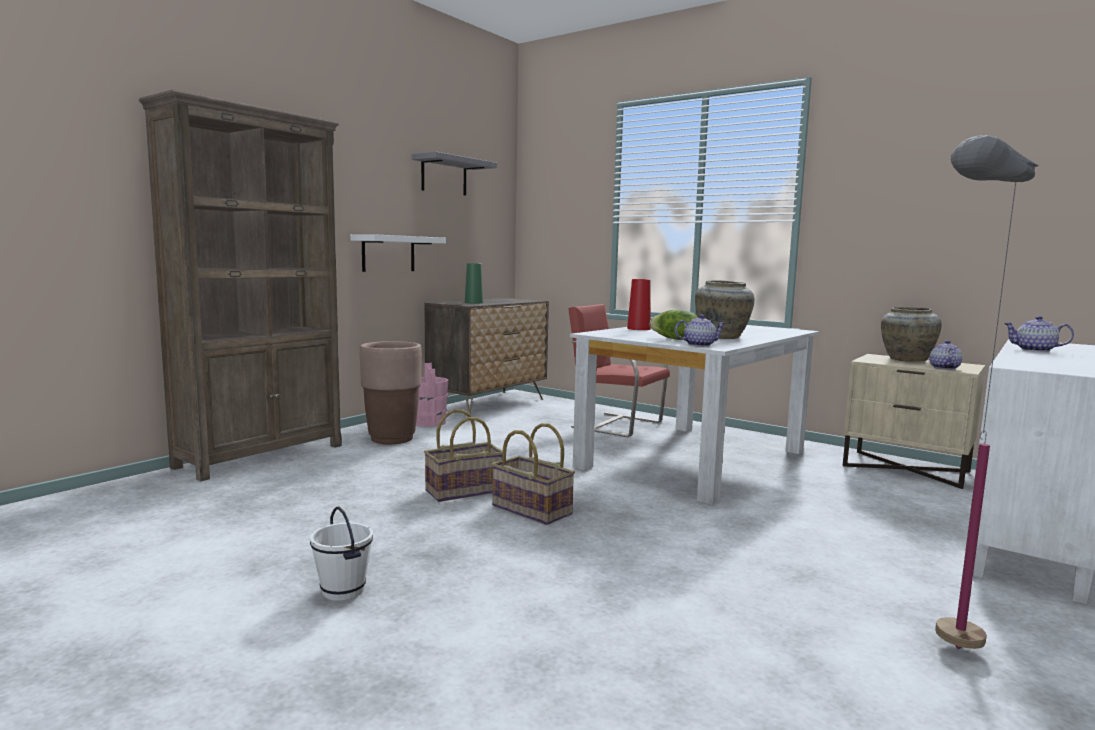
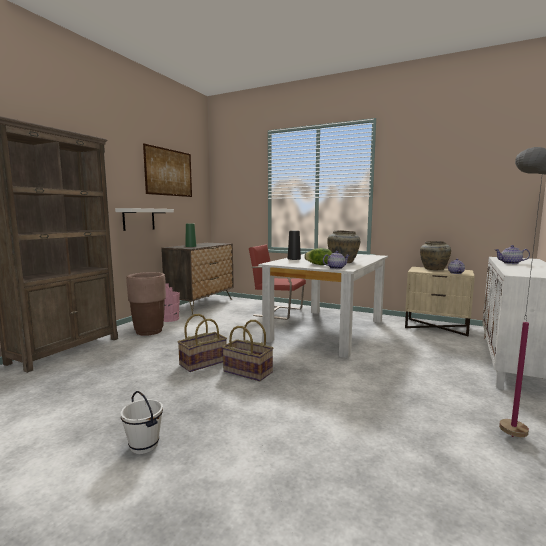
camera: 10 degrees left, 0 degrees up
grey shelf [412,152,497,196] -> picture [143,143,192,197]
red vase [627,279,651,330] -> black vase [288,231,301,260]

